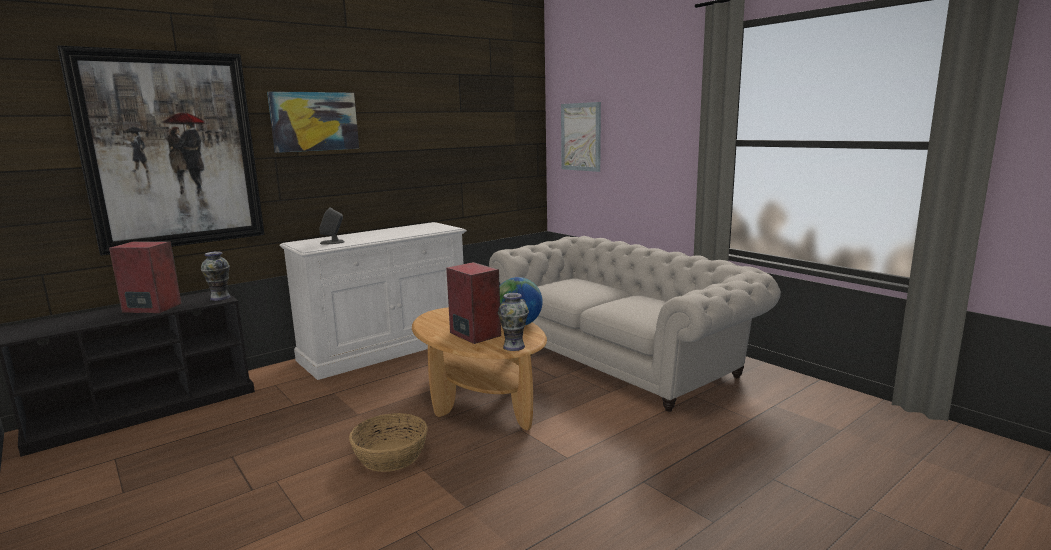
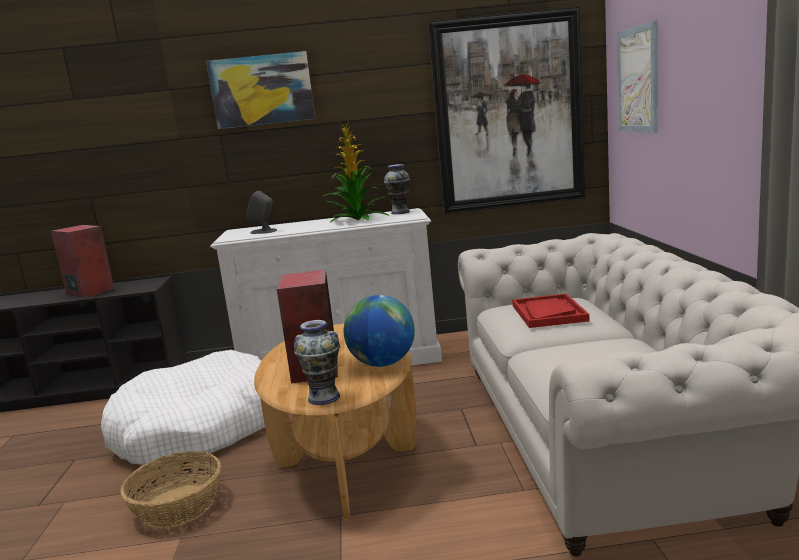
camera: 35 degrees right, 0 degrees up
picture [57,45,265,256] -> picture moved to [428,7,585,214]
vase [201,251,231,301] -> vase moved to [384,164,410,214]
none -> white dog bed [101,350,265,467]
none -> potted plant [322,120,390,223]
none -> red tray [512,293,590,328]

